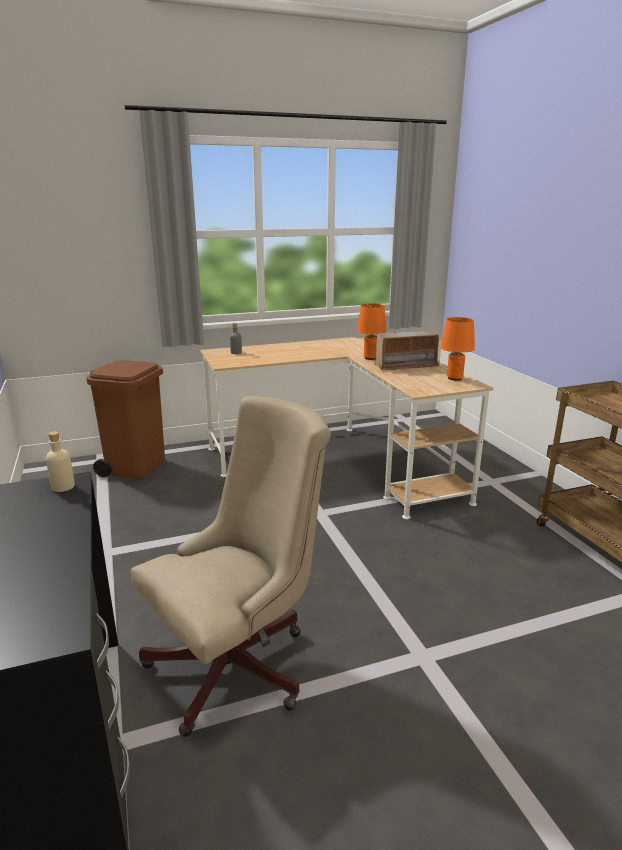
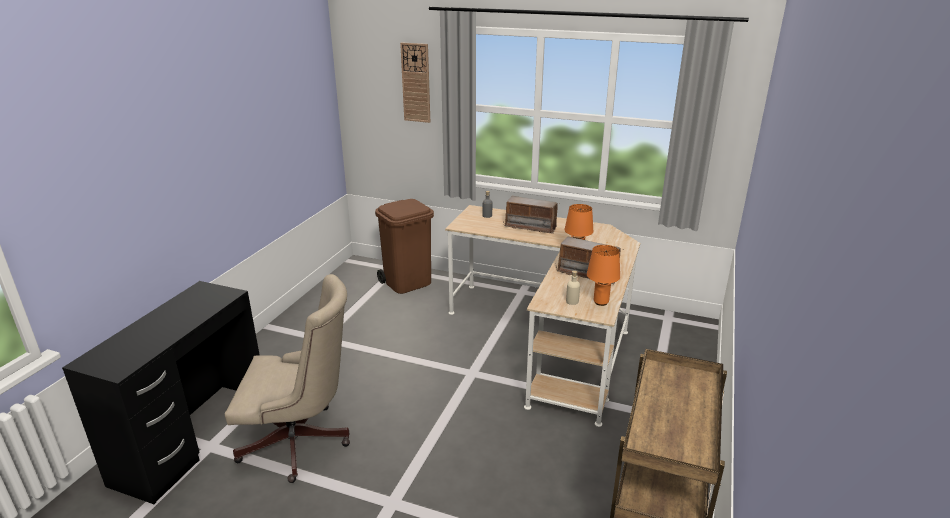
camera: 40 degrees right, 5 degrees up
beige bottle [46,431,75,492] -> beige bottle moved to [566,270,580,305]
none -> wall clock [400,42,430,123]
none -> radio [503,196,558,234]

